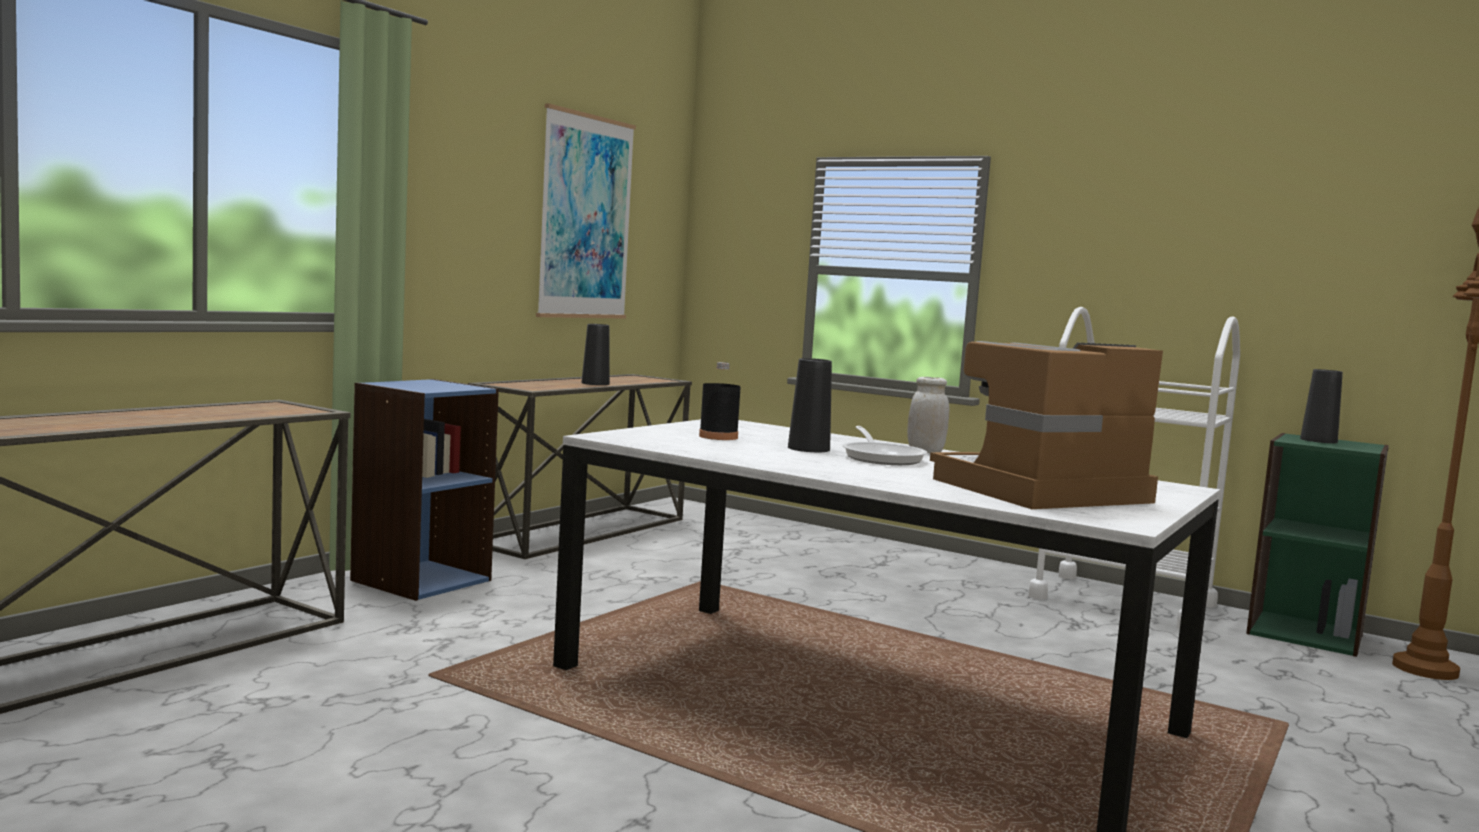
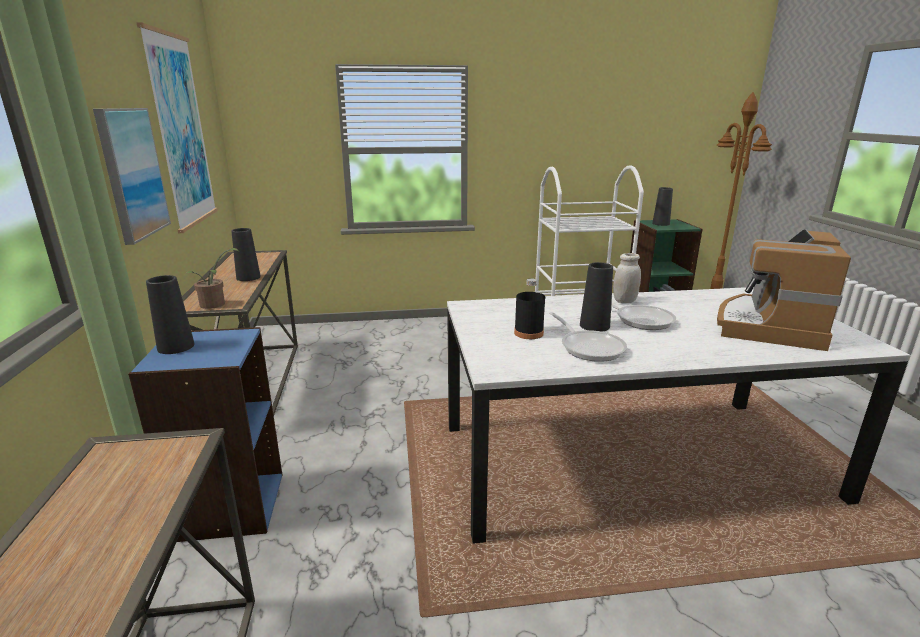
camera: 40 degrees left, 15 degrees up
none -> picture [93,108,171,245]
none -> black vase [146,275,195,354]
none -> potted plant [185,248,240,309]
none -> frying pan [549,312,627,362]

